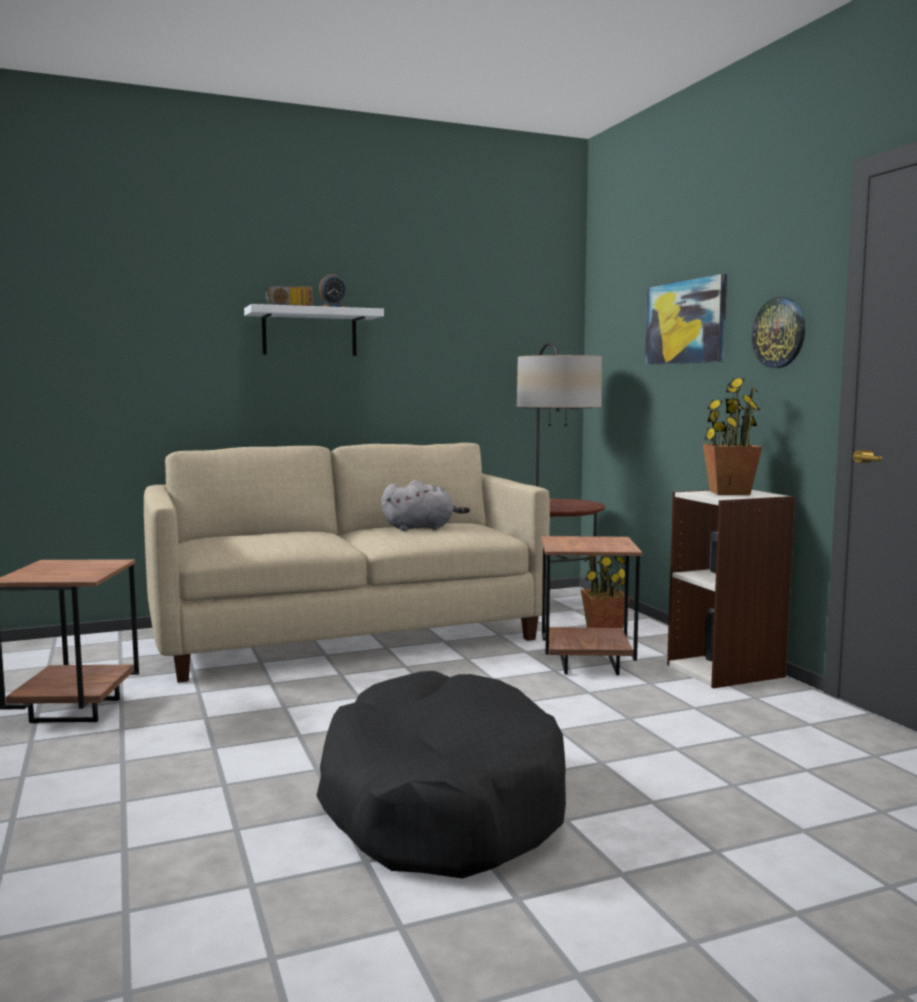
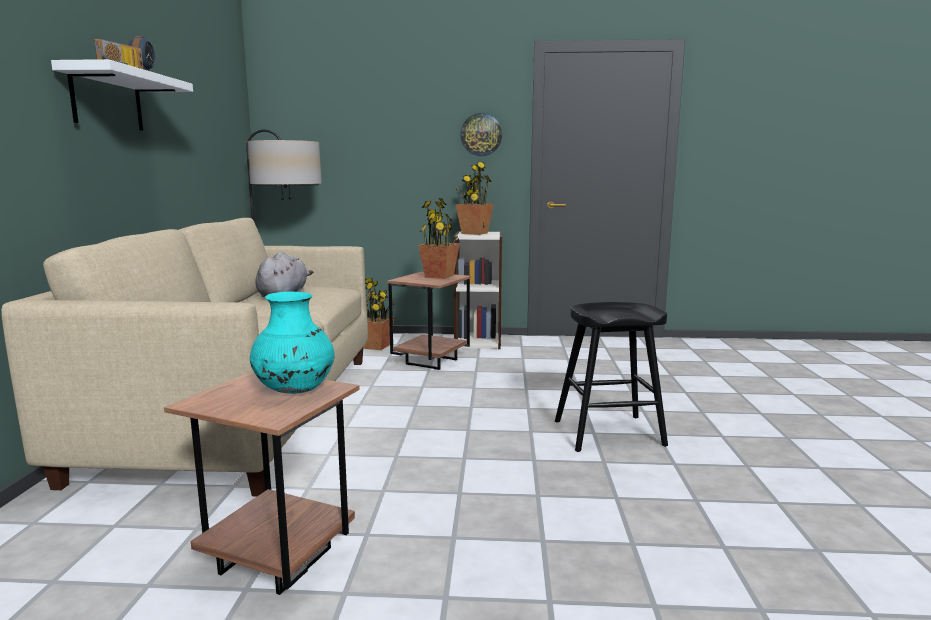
camera: 65 degrees left, 5 degrees up
black dog bed [316,671,566,879] -> black stool [555,302,668,452]
picture [645,274,727,365] -> none
none -> turquoise vase [250,291,335,394]
none -> potted plant [418,198,460,279]

